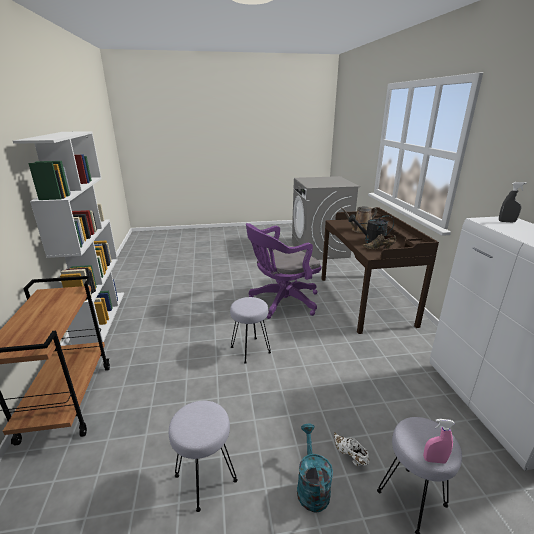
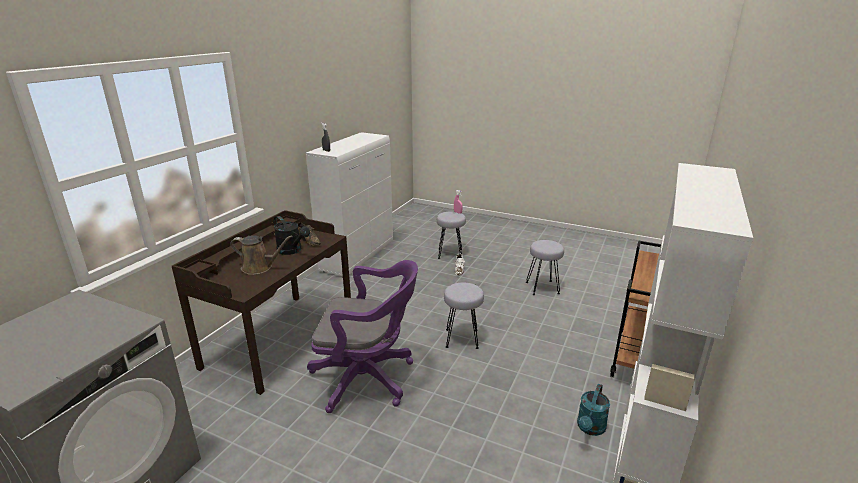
camera: 145 degrees left, 0 degrees up
turquoise watering can [297,424,333,512] -> turquoise watering can moved to [577,384,610,436]

